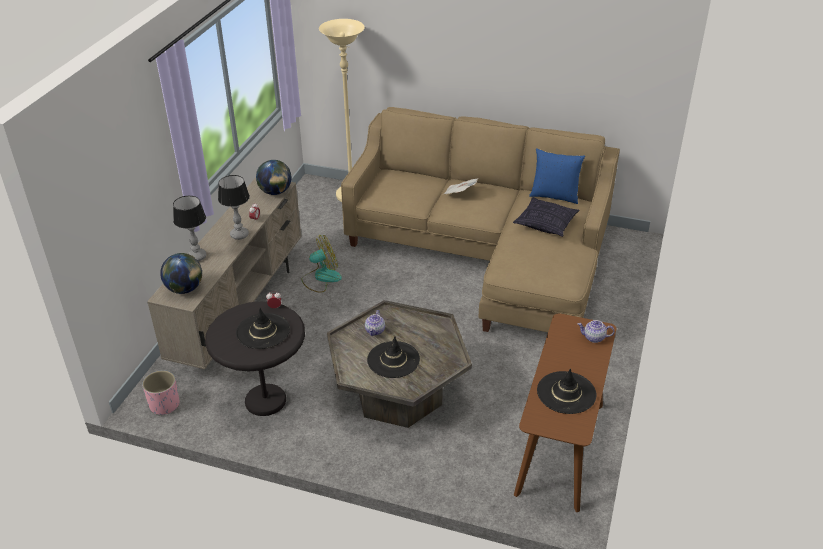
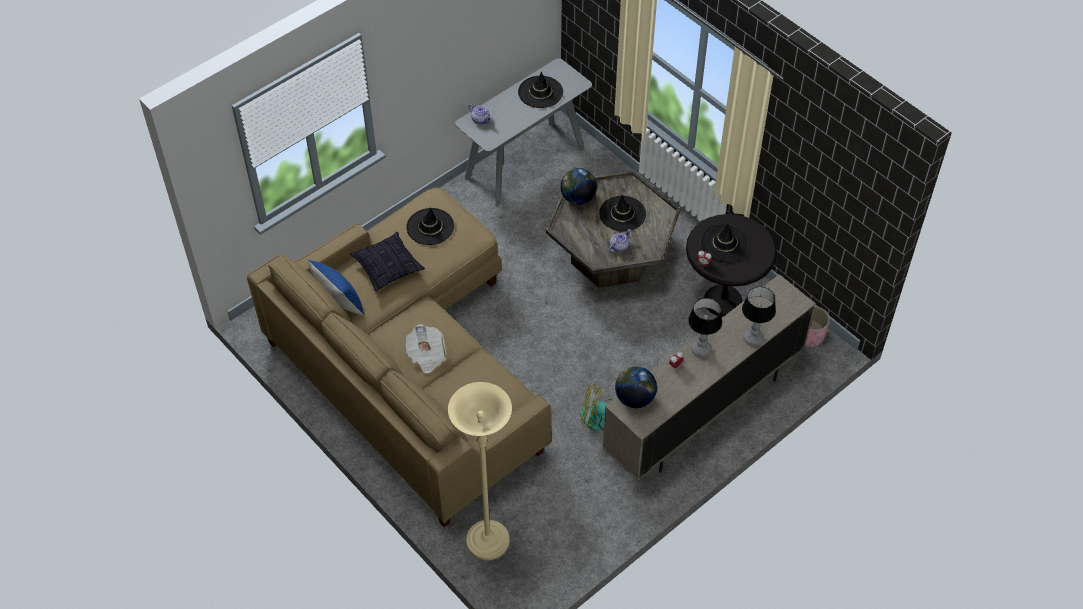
camera: 150 degrees left, 15 degrees up
globe [160,253,202,294] -> globe moved to [561,168,597,205]
brown console table [514,313,617,512] -> grey console table [455,59,592,207]
none -> black hat [406,208,454,245]

